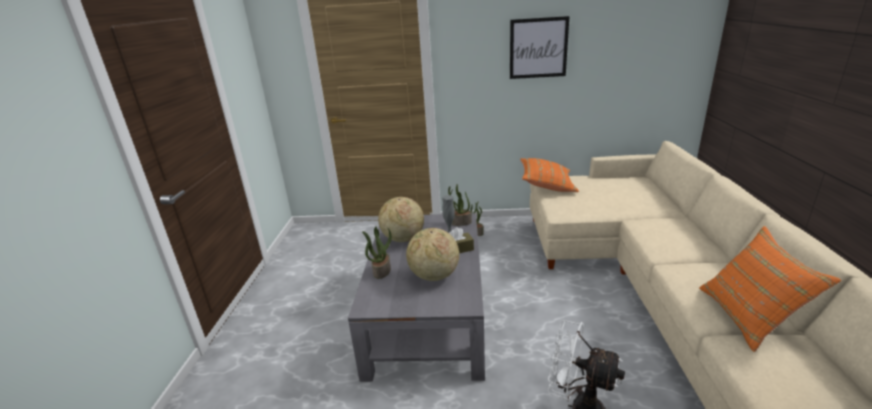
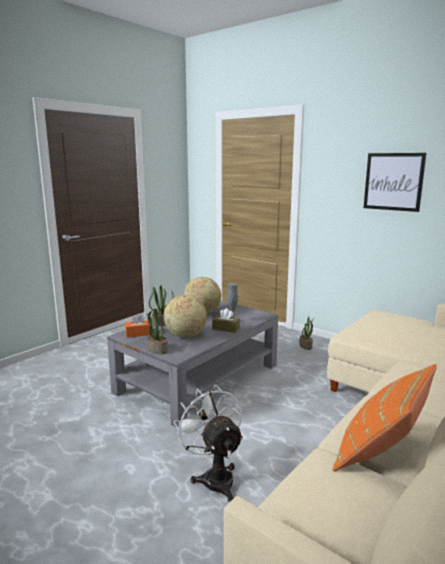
camera: 35 degrees right, 10 degrees down
potted plant [448,184,472,226] -> potted plant moved to [147,307,168,354]
orange pillow [520,158,579,192] -> none
none -> orange tissue box [125,313,150,338]

